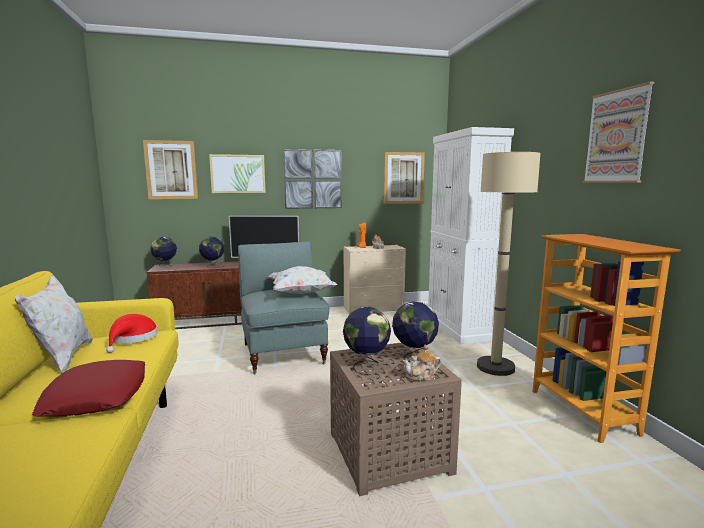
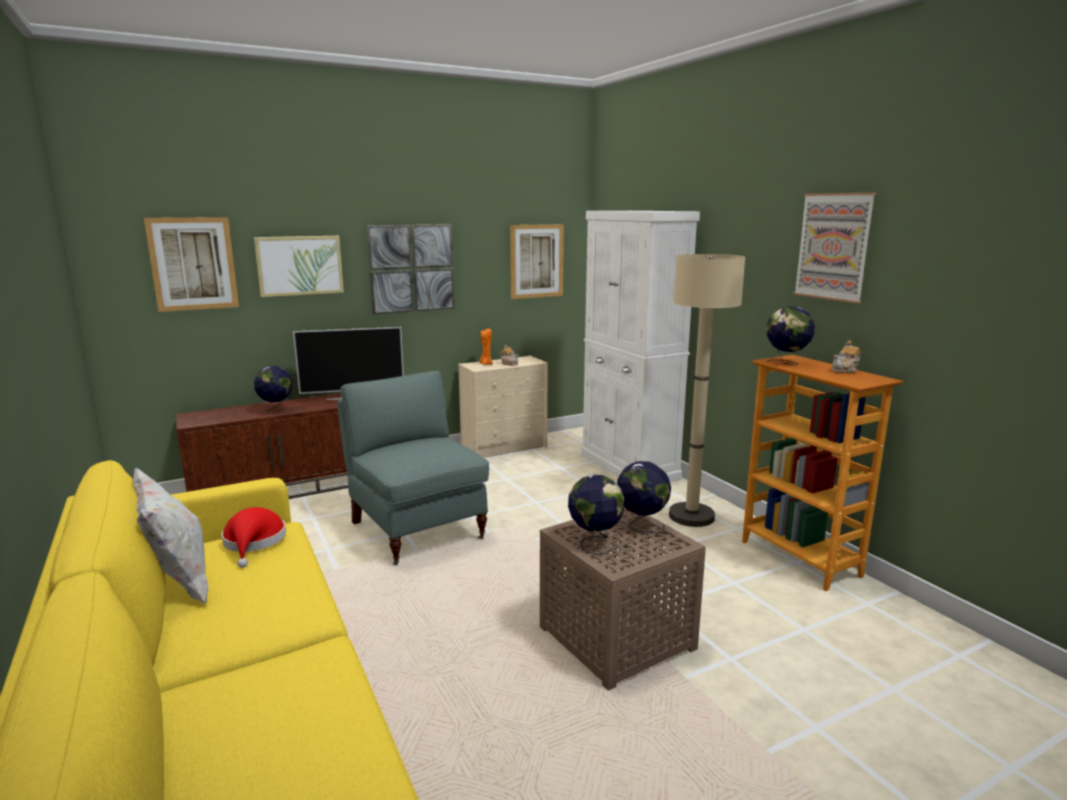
camera: 15 degrees left, 5 degrees up
red pillow [32,360,145,417] -> none
globe [150,237,177,268] -> globe moved to [766,306,815,366]
white pillow [269,266,337,294] -> none
teapot [403,344,441,381] -> teapot moved to [831,340,861,373]

